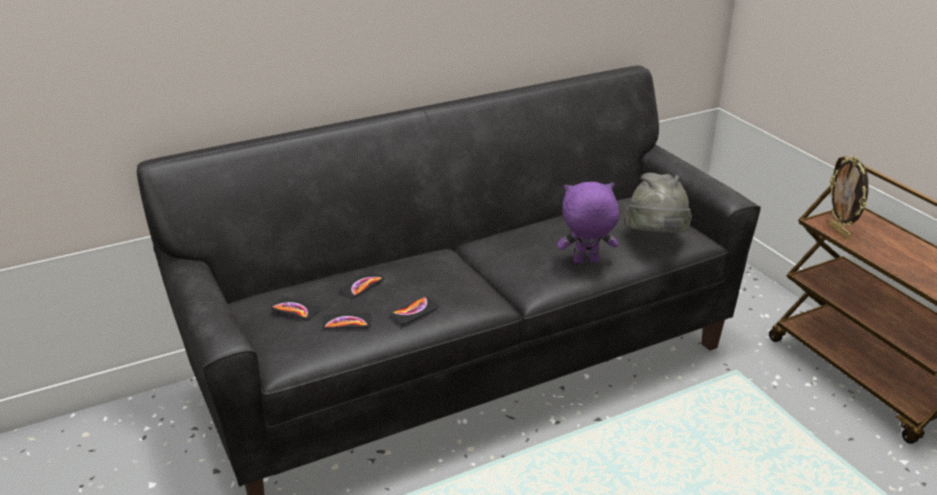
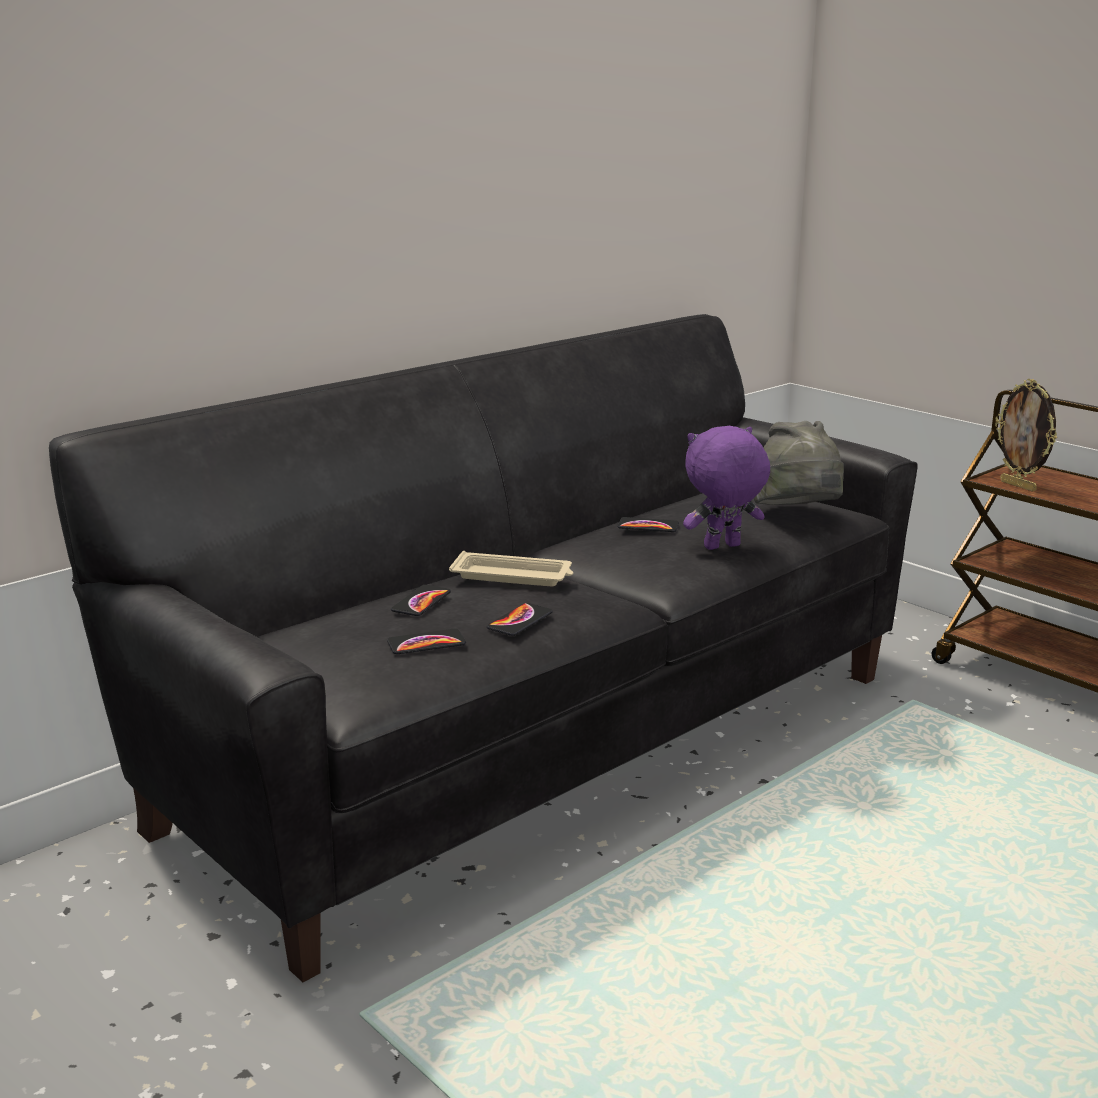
camera: 15 degrees left, 10 degrees down
phone [271,296,320,320] -> phone moved to [618,517,679,532]
none -> beige tray [449,551,573,586]

